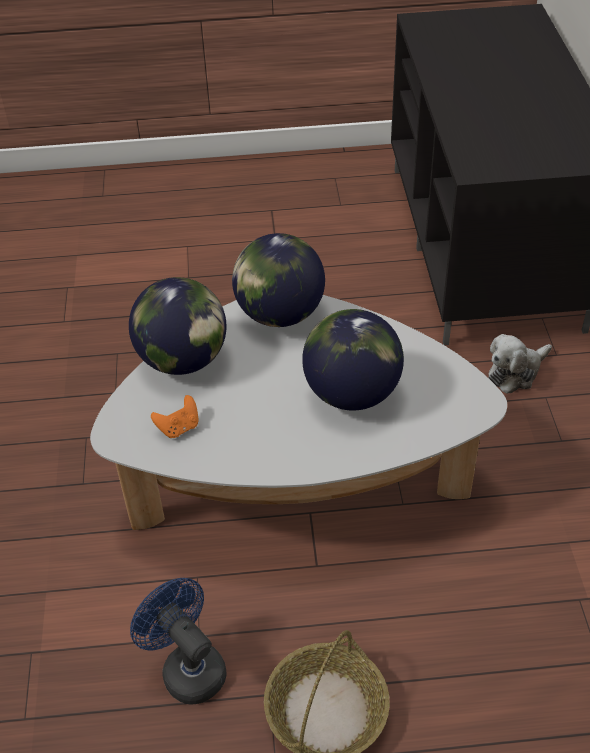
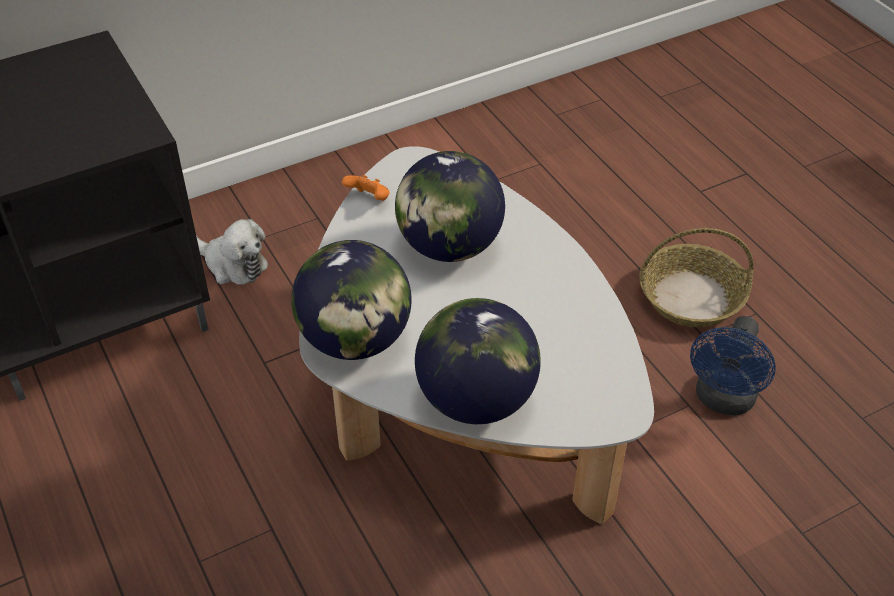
camera: 115 degrees left, 0 degrees up
orange game controller [151,395,199,438] -> orange game controller moved to [342,175,390,201]

